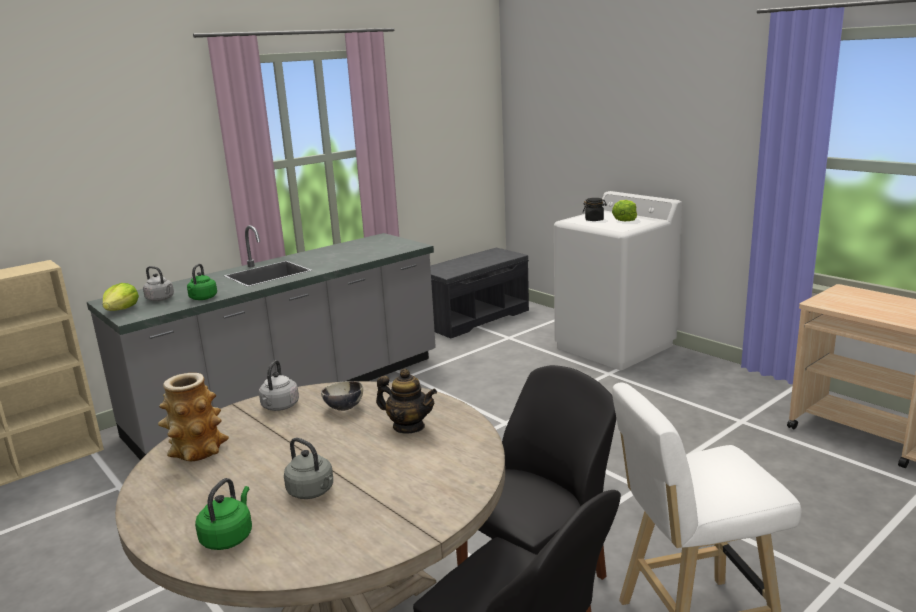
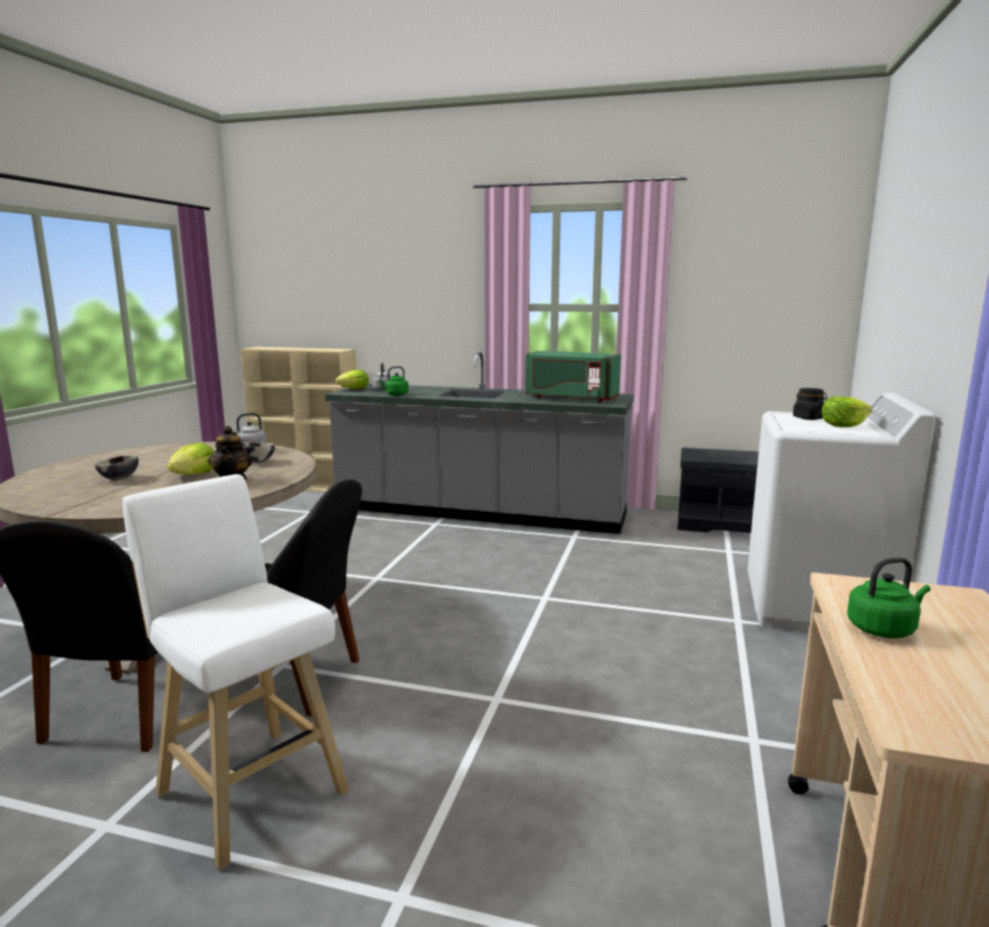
camera: 55 degrees right, 5 degrees down
vase [158,373,229,461] -> none
green kettle [195,478,252,550] -> green kettle moved to [847,557,931,638]
grey kettle [284,438,333,499] -> bowl [94,455,139,481]
none -> lettuce [167,443,214,475]
none -> green microwave [525,351,621,402]

